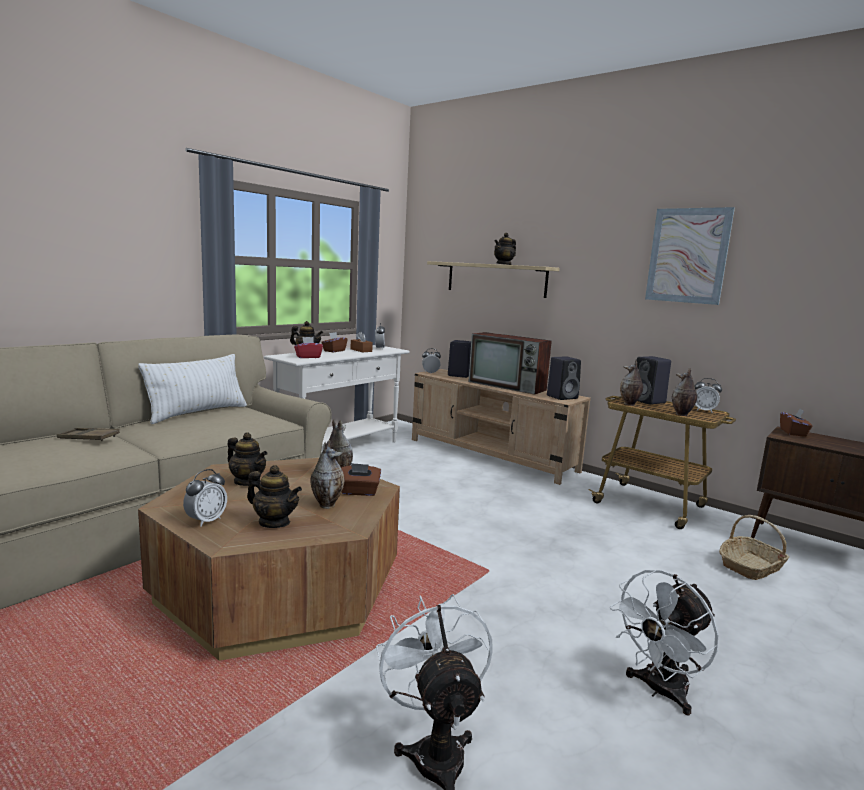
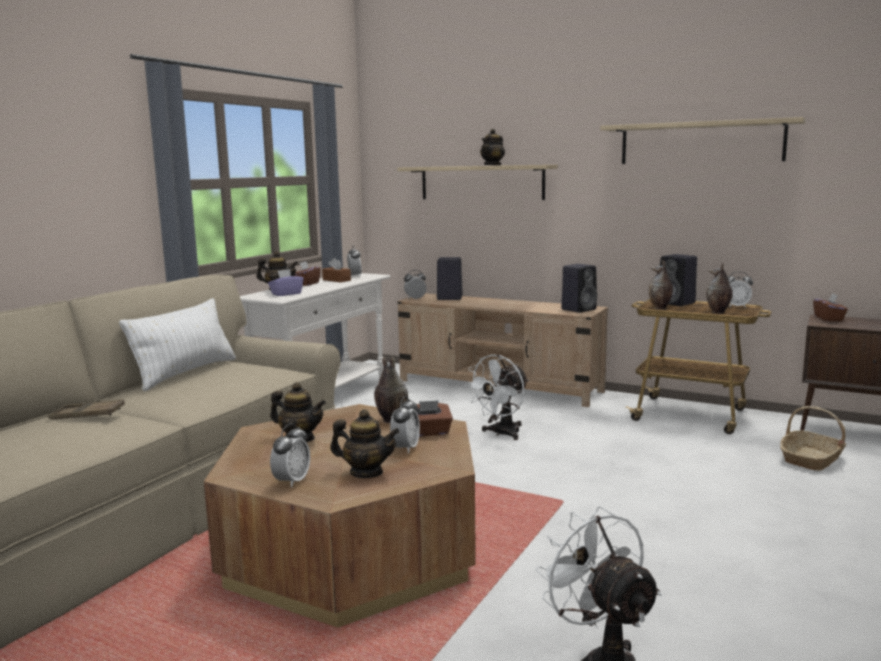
camera: 10 degrees left, 0 degrees up
red tissue box [294,337,323,358] -> purple tissue box [268,269,304,296]
vase [311,440,345,509] -> alarm clock [390,396,420,453]
television [468,332,552,395] -> none
white fan [610,570,719,716] -> white fan moved to [465,354,529,440]
picture [645,207,735,305] -> shelf [600,117,806,164]

